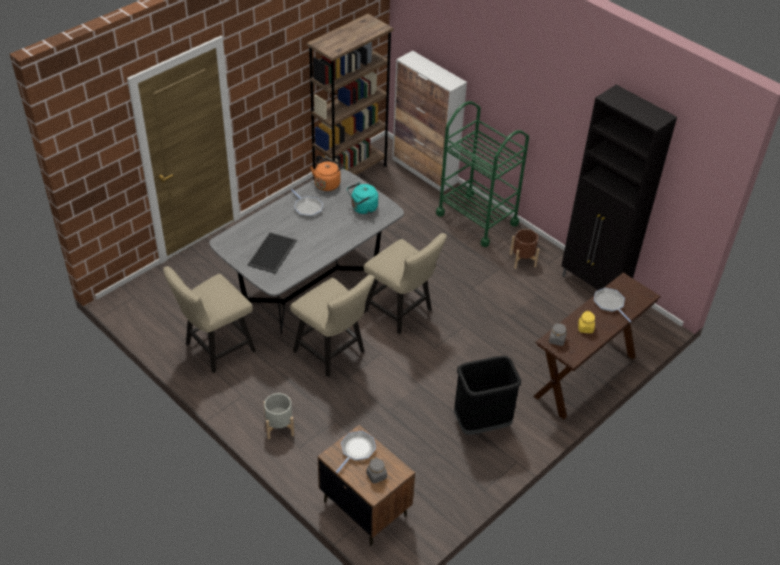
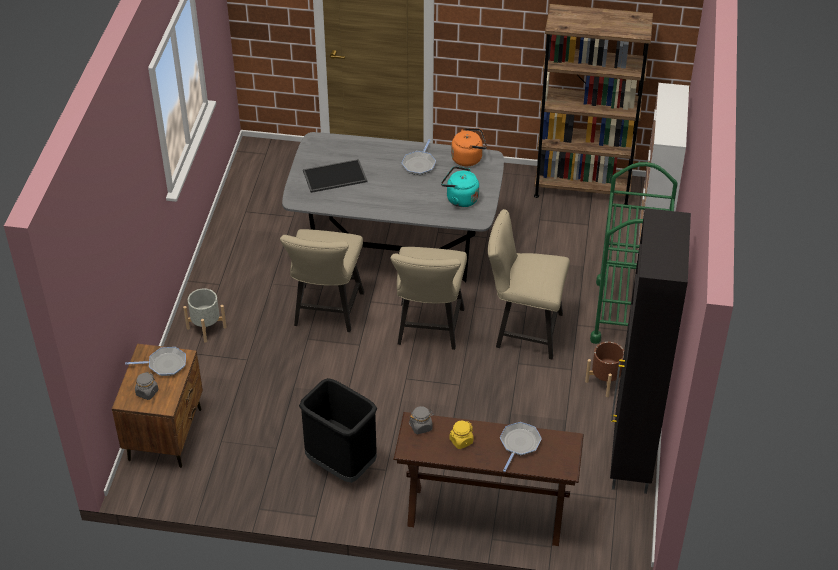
camera: 55 degrees right, 0 degrees up
beige chair [163,266,256,373] -> beige chair moved to [488,209,570,360]

